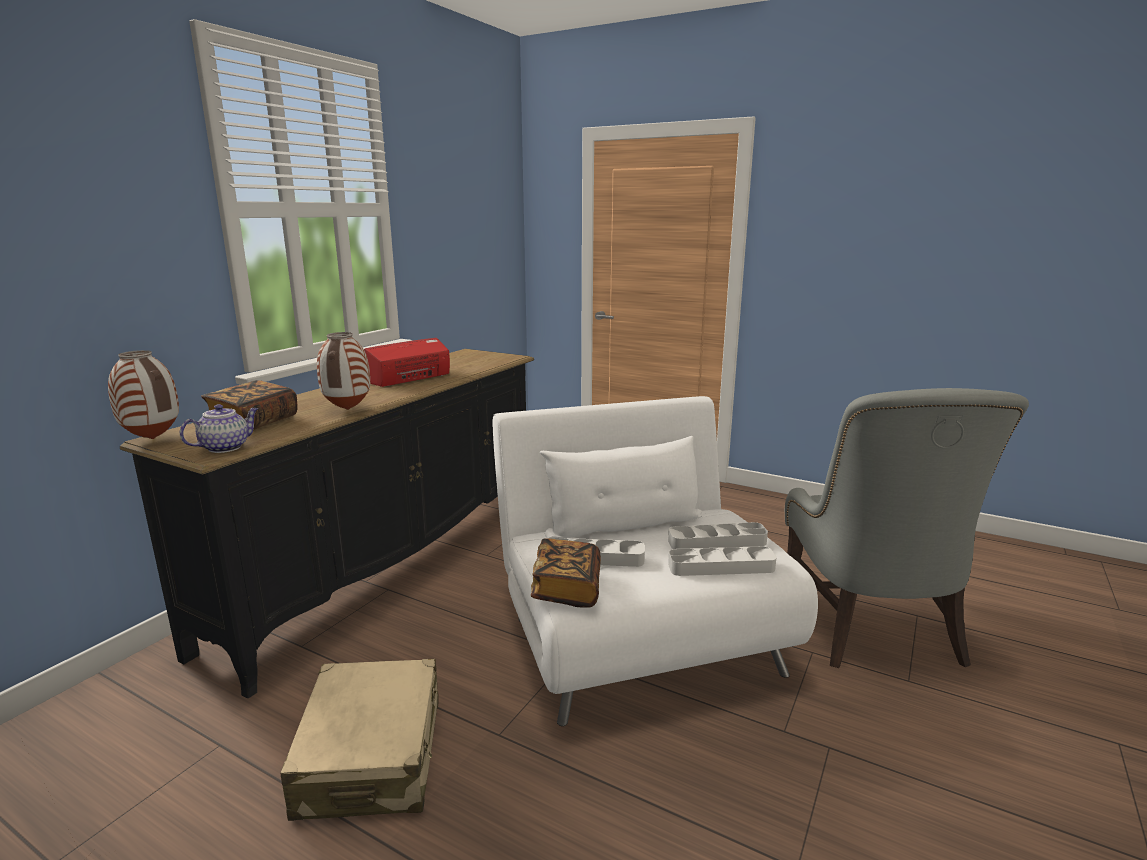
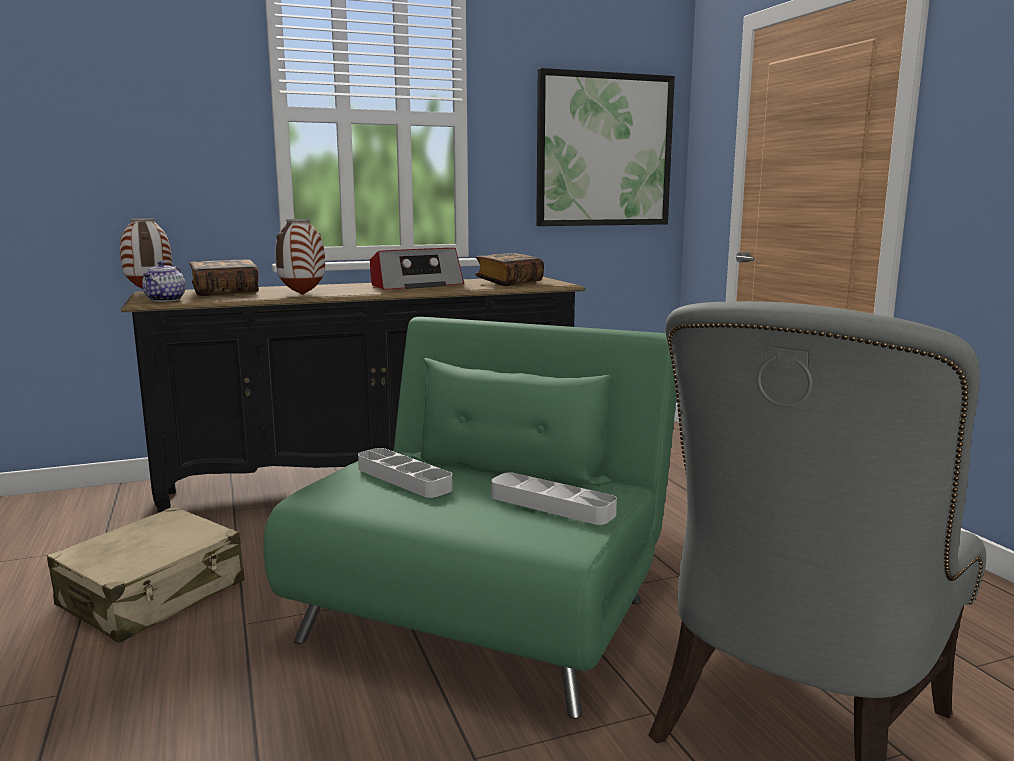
camera: 40 degrees right, 5 degrees down
teapot [180,404,258,453] -> teapot turned 105 degrees clockwise [142,261,186,302]
radio [364,338,450,387] -> radio turned 150 degrees clockwise [370,248,464,290]
white armchair [493,396,818,726] -> green armchair [263,317,676,718]
book [531,538,601,608] -> book moved to [475,253,544,286]
grey tray [668,546,777,576] -> none
none -> picture [536,68,675,226]

